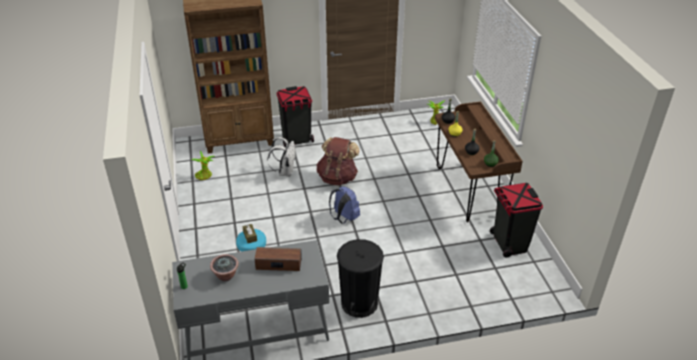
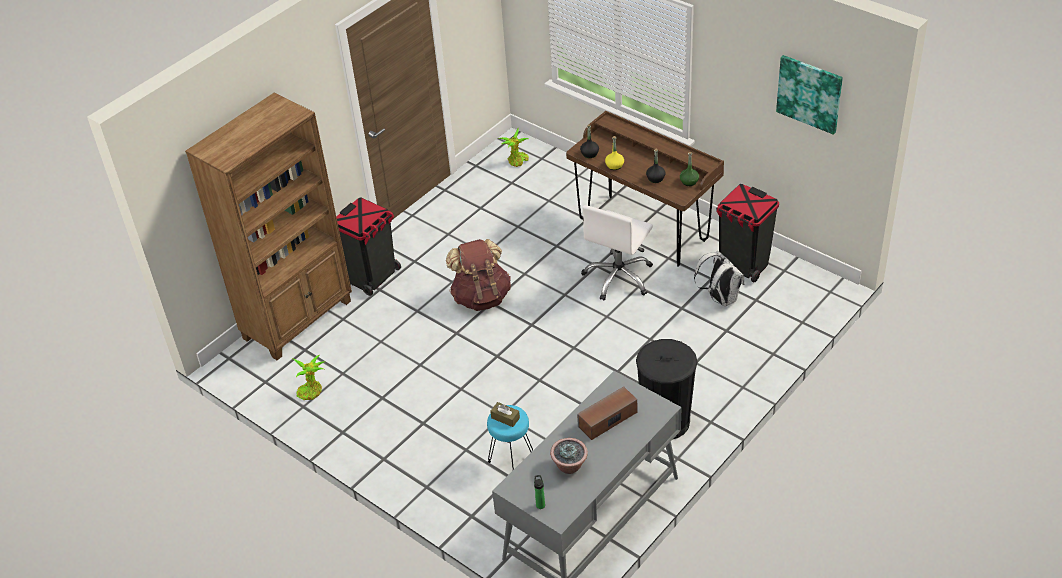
camera: 35 degrees left, 5 degrees up
white backpack [267,137,295,177] -> white backpack moved to [694,251,744,307]
blue backpack [329,186,360,224] -> none
none -> white office chair [581,205,653,300]
none -> picture [776,55,843,135]

